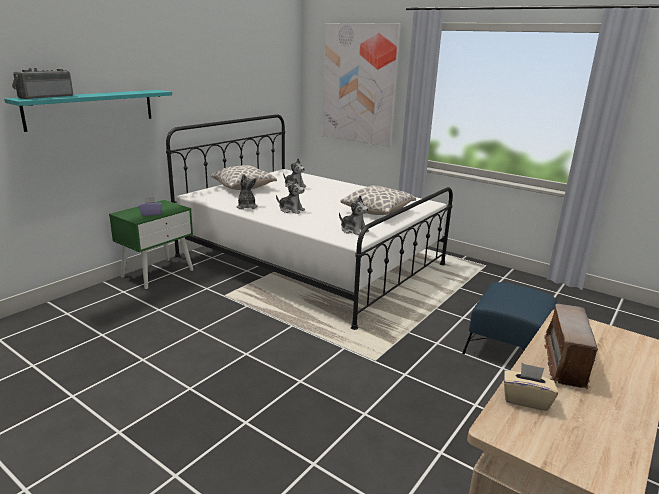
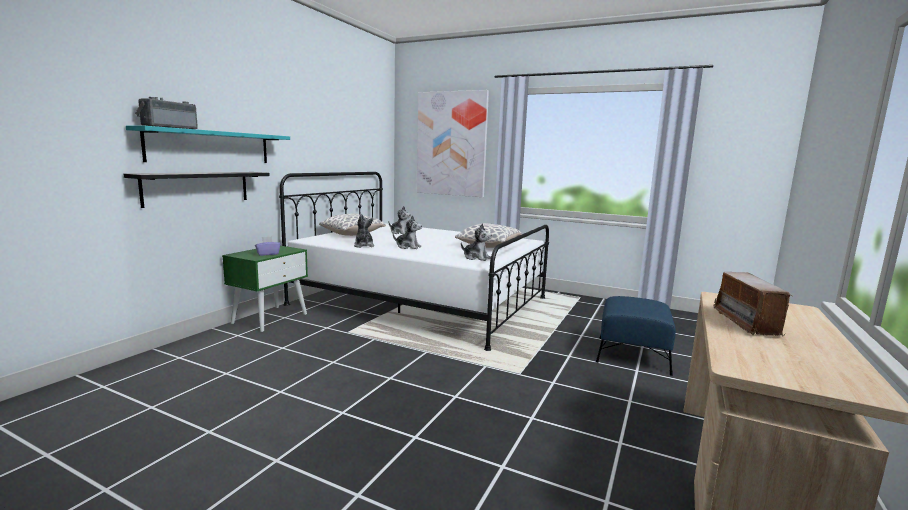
camera: 10 degrees left, 10 degrees down
beige tissue box [504,363,558,411] -> none
none -> black shelf [123,172,270,208]

